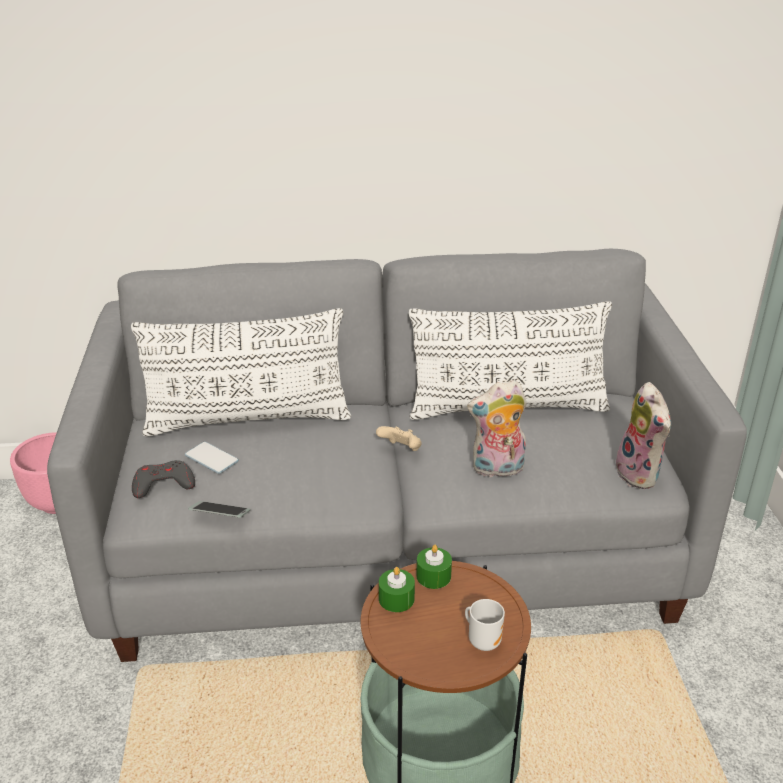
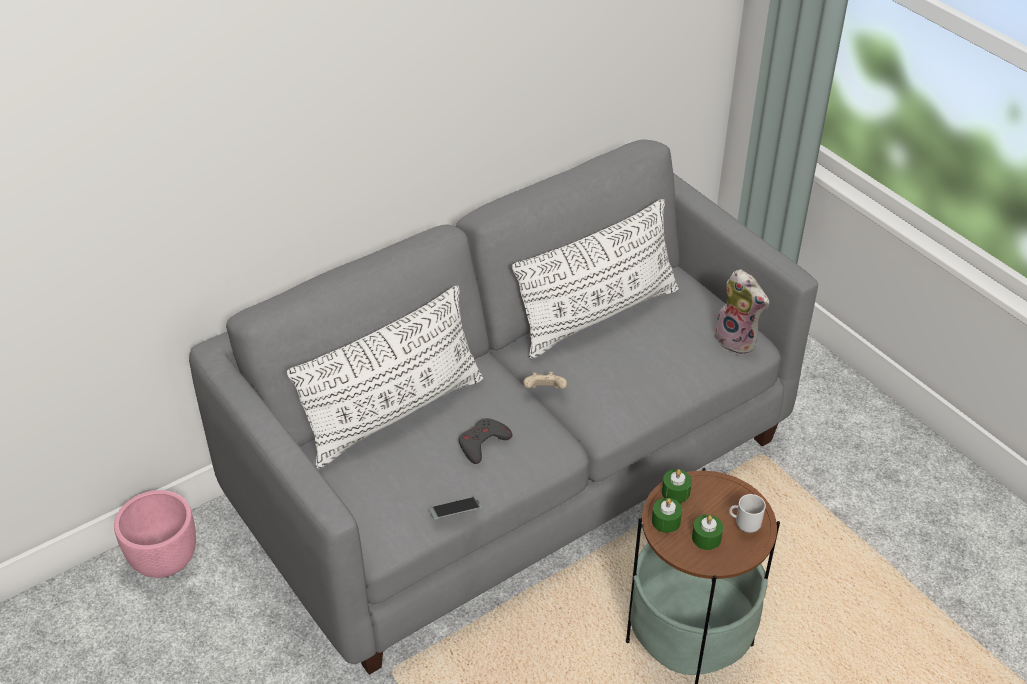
camera: 30 degrees left, 10 degrees up
grey game controller [132,460,195,498] -> grey game controller moved to [459,418,512,464]
phone [185,442,239,474] -> none
plush toy [467,380,527,477] -> none
none -> green candle [692,515,723,550]

